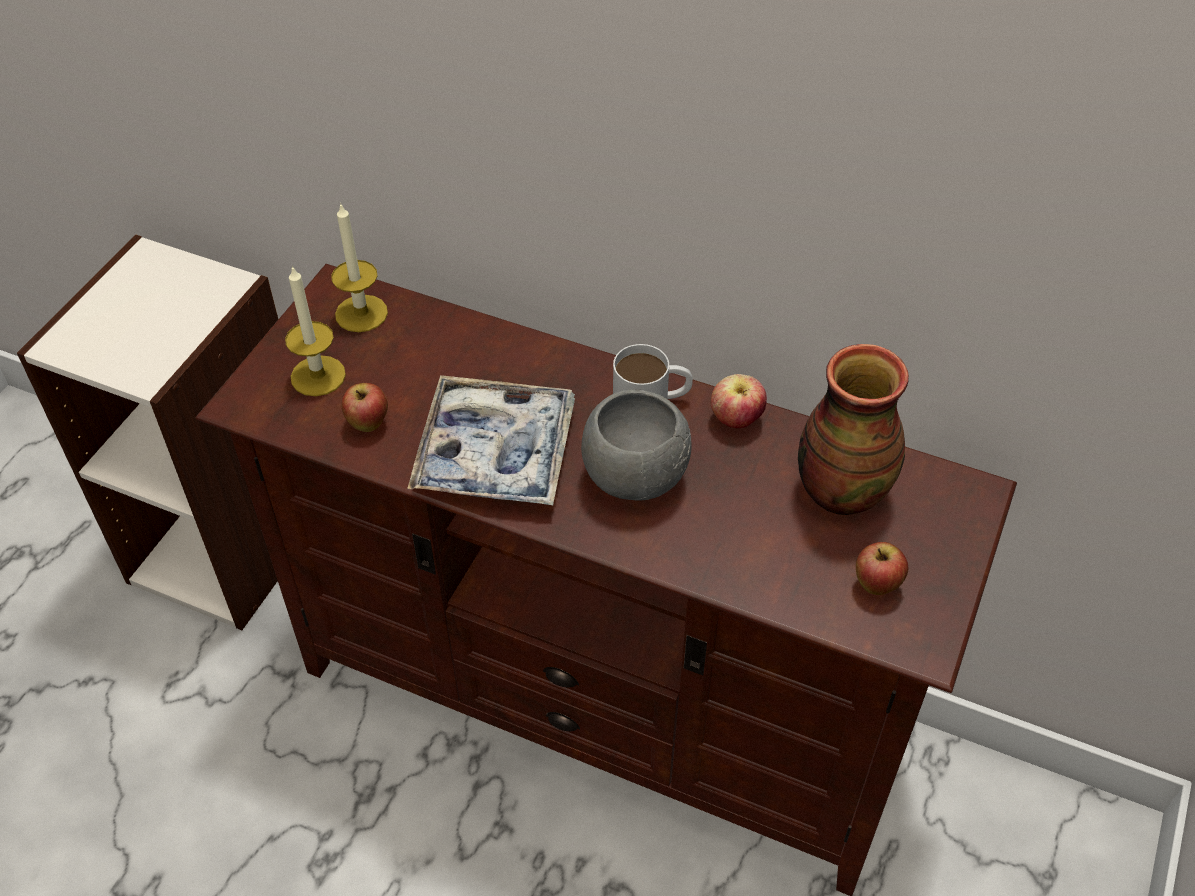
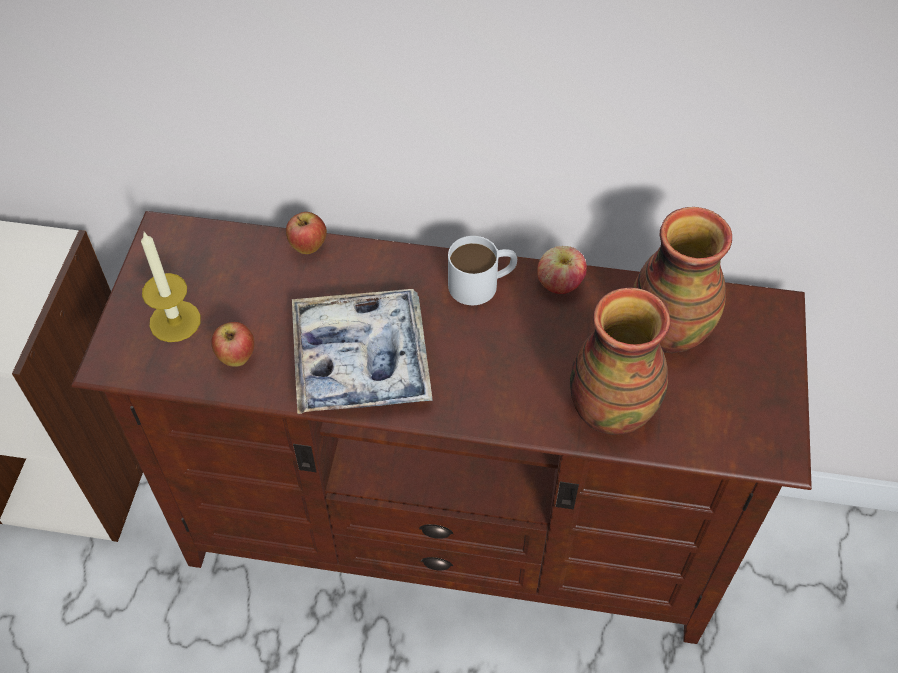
camera: 15 degrees left, 5 degrees up
candle [331,202,388,332] -> none
grey bowl [581,389,692,500] -> none
apple [856,542,908,595] -> apple moved to [286,212,327,254]
none -> vase [570,287,670,435]

